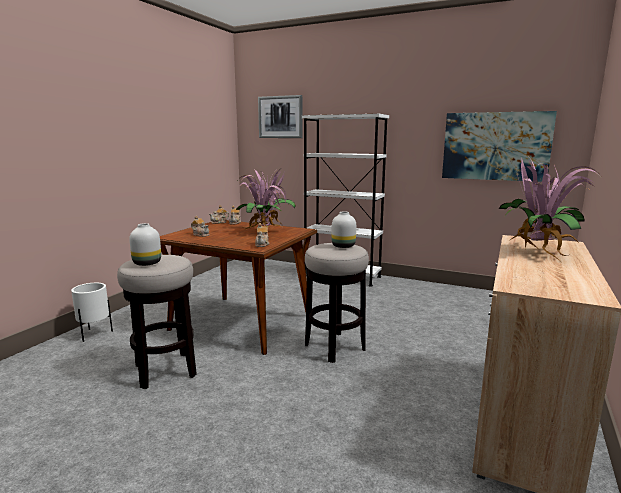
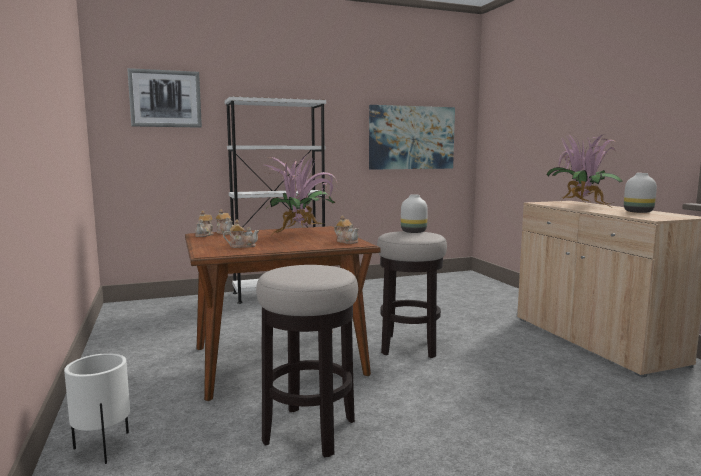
camera: 45 degrees left, 5 degrees down
white vase [129,223,161,266] -> white vase moved to [624,173,657,213]

